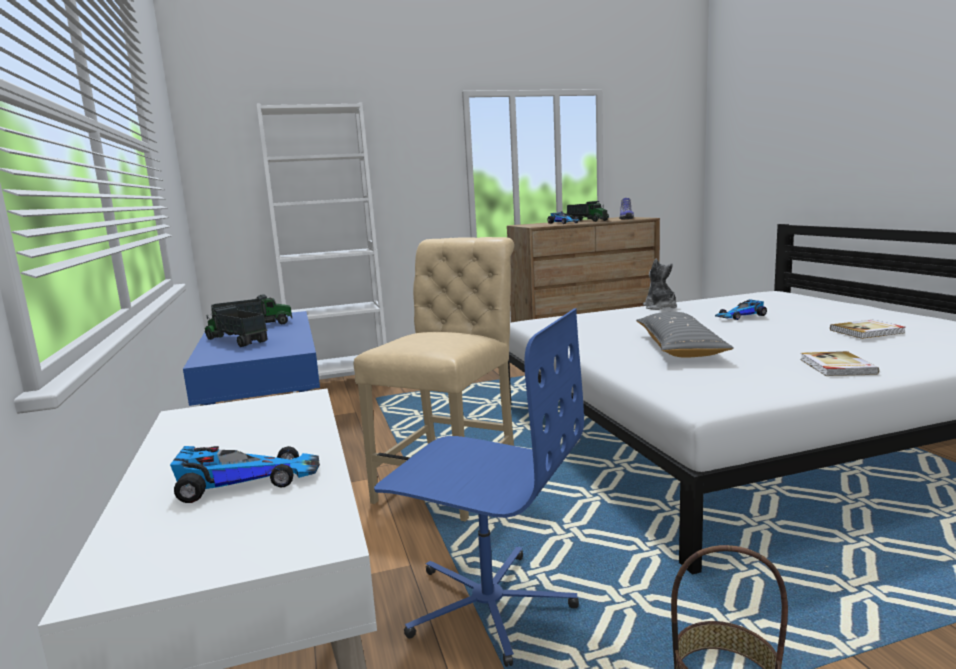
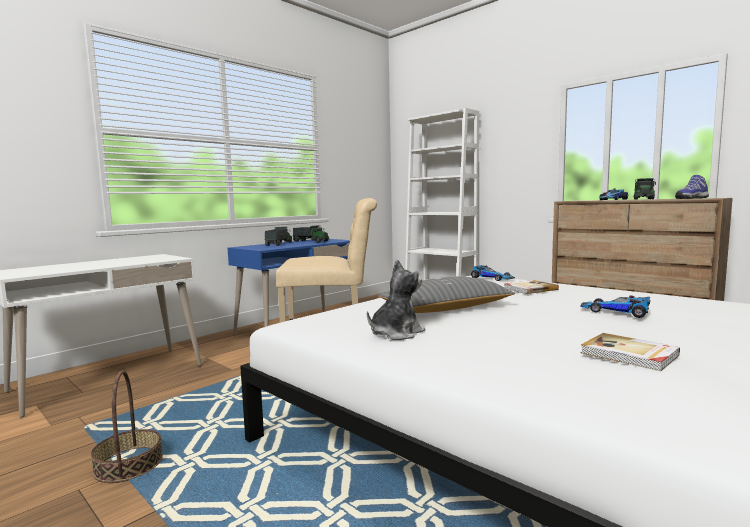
camera: 60 degrees right, 5 degrees down
toy car [170,446,320,503] -> toy car moved to [471,265,515,281]
blue office chair [374,309,584,667] -> none
plush toy [643,259,677,310] -> plush toy moved to [367,259,425,340]
book [800,351,879,376] -> book moved to [504,280,559,294]

